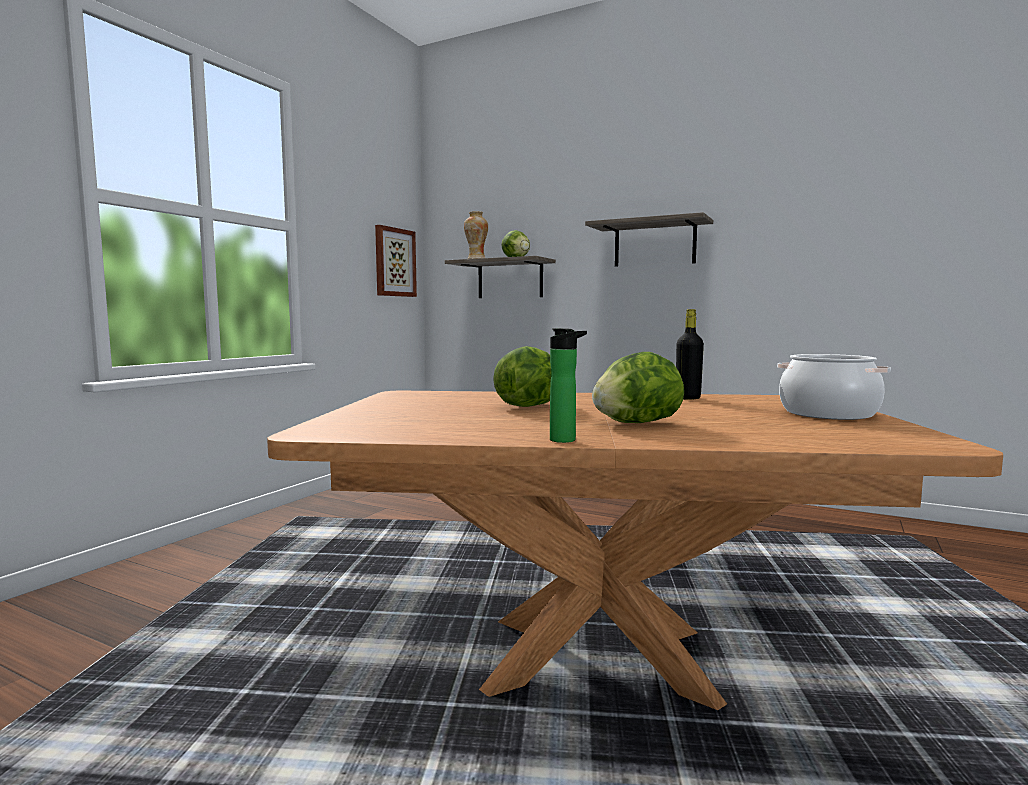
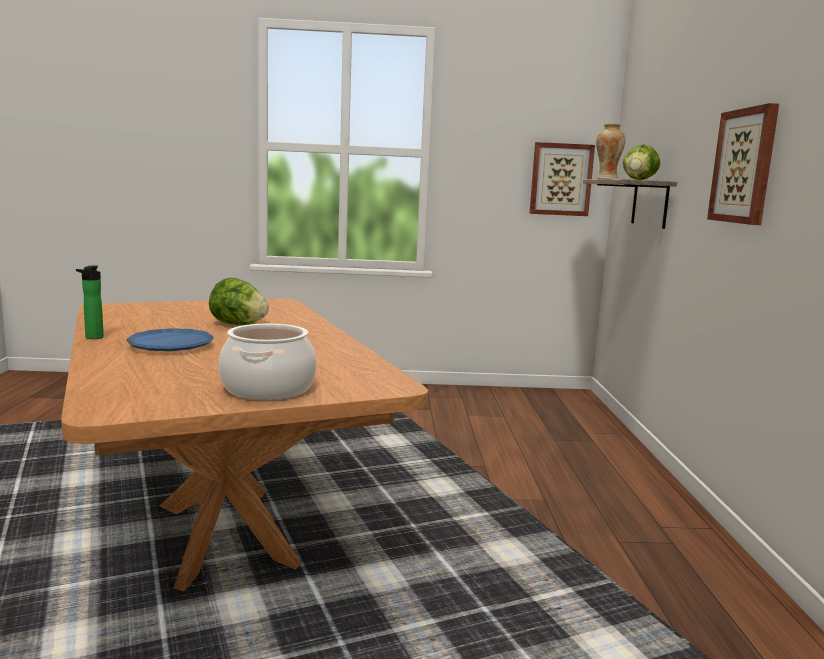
camera: 60 degrees right, 5 degrees up
shelf [585,212,713,266] -> picture [707,103,779,225]
lettuce [592,352,684,423] -> blue plate [126,328,214,351]
black bottle [676,309,704,400] -> none

